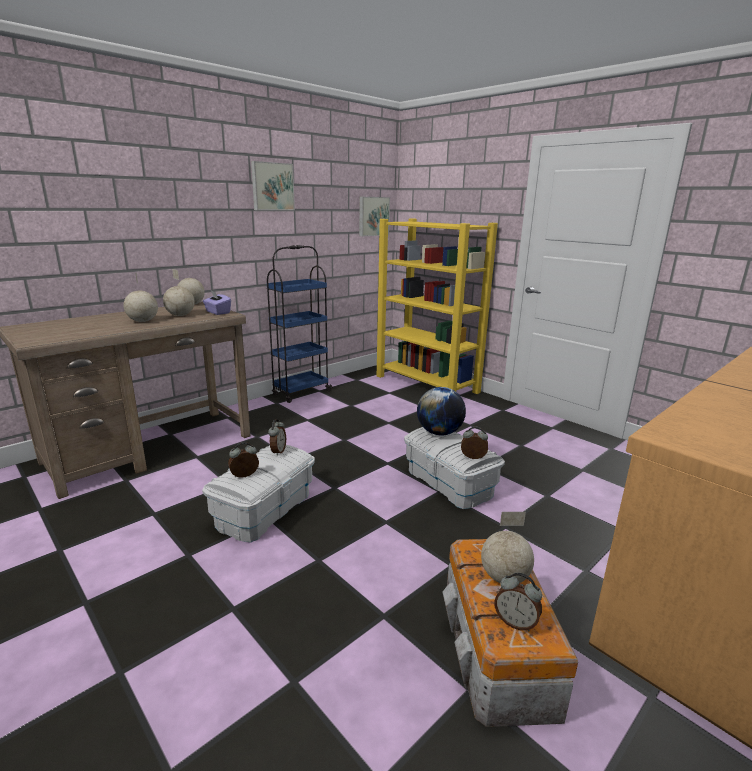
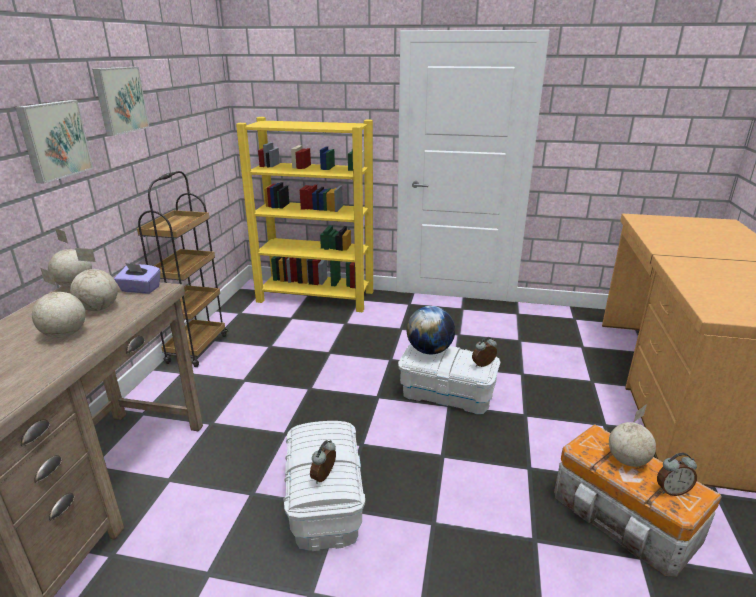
camera: 35 degrees left, 5 degrees up
blue cart [267,245,333,403] -> brown cart [137,171,228,367]
alarm clock [268,419,286,456] -> none
picture [359,197,390,236] -> picture moved to [15,100,93,183]

